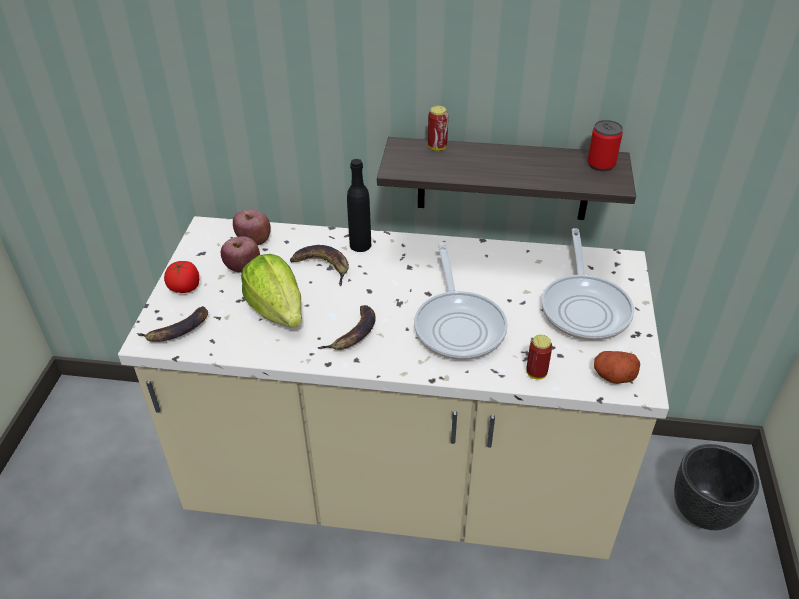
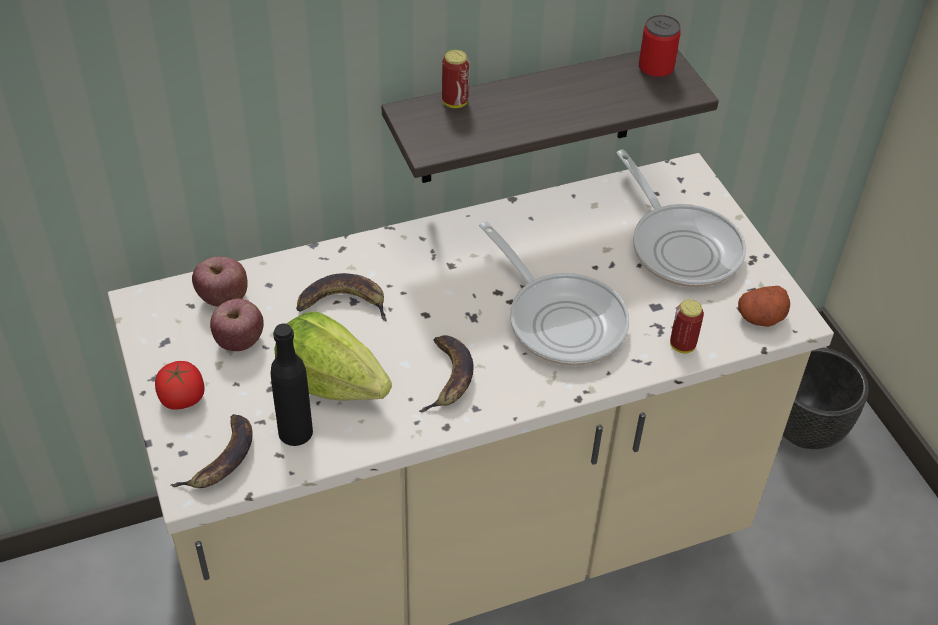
camera: 30 degrees left, 5 degrees up
black bottle [347,159,371,252] -> black bottle moved to [271,323,313,446]

